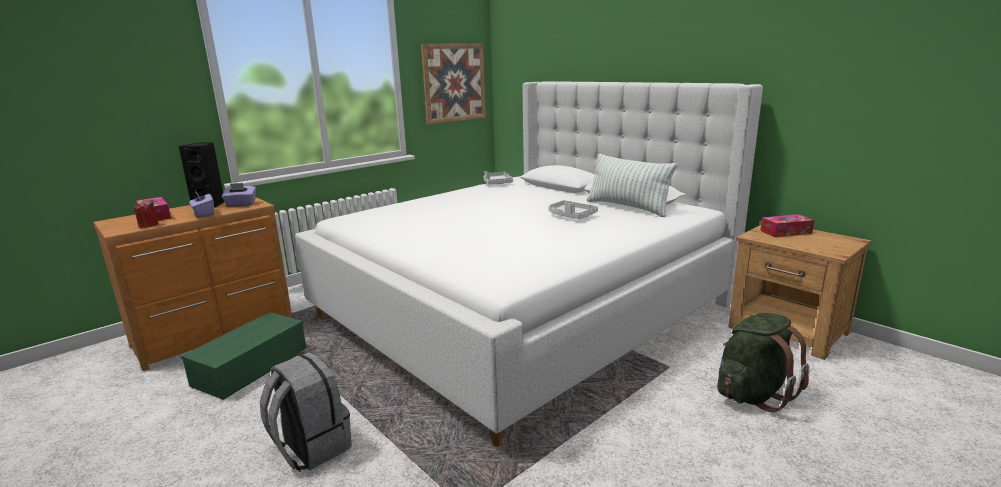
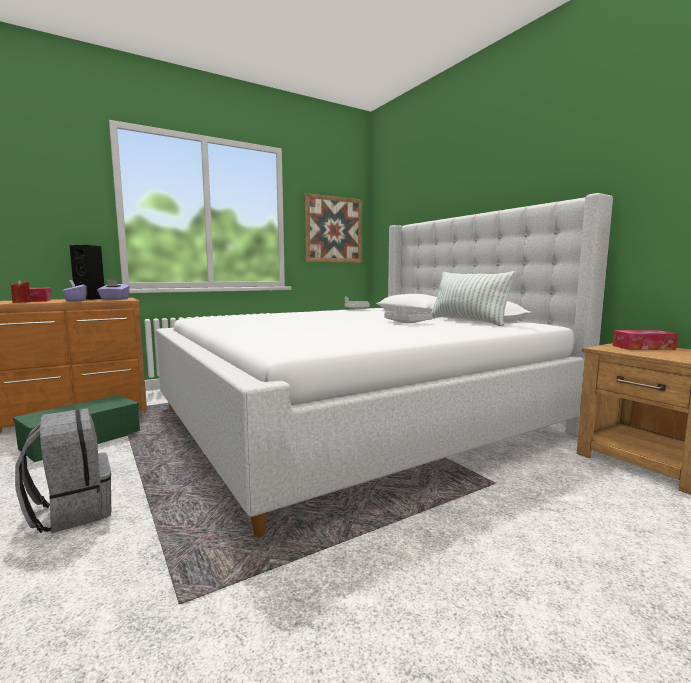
camera: 10 degrees right, 10 degrees down
green backpack [717,313,809,412] -> none

